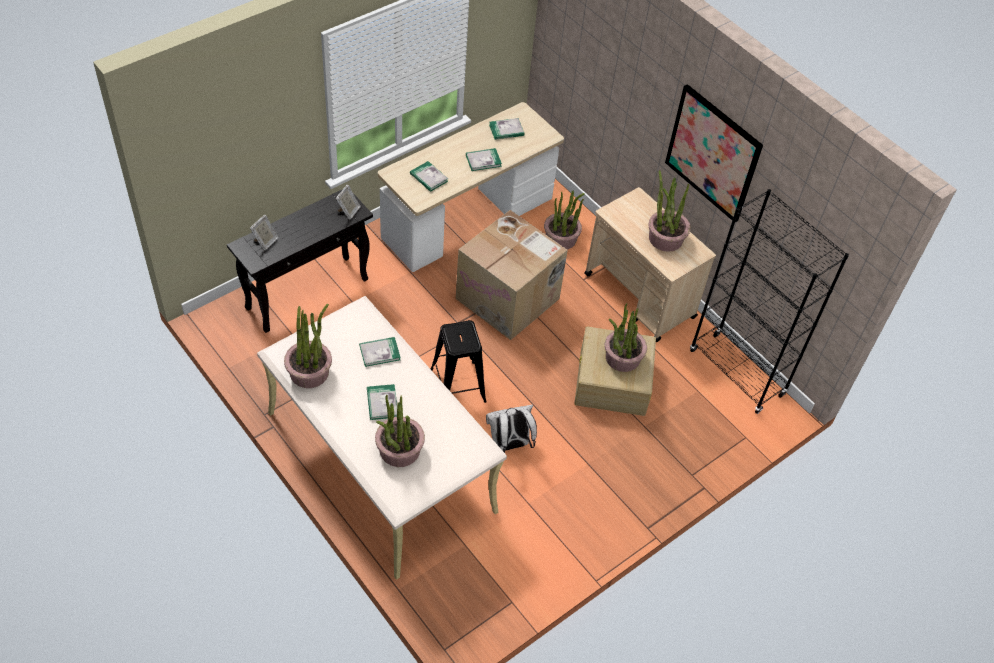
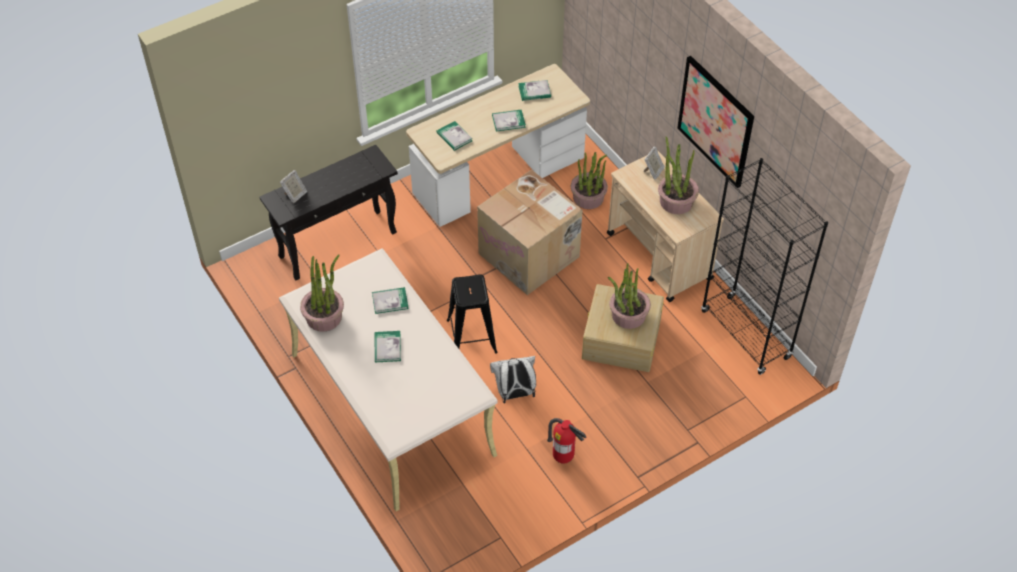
camera: 10 degrees right, 0 degrees up
picture frame [336,185,361,220] -> picture frame moved to [644,147,665,180]
potted plant [375,395,425,467] -> none
none -> fire extinguisher [547,418,586,464]

